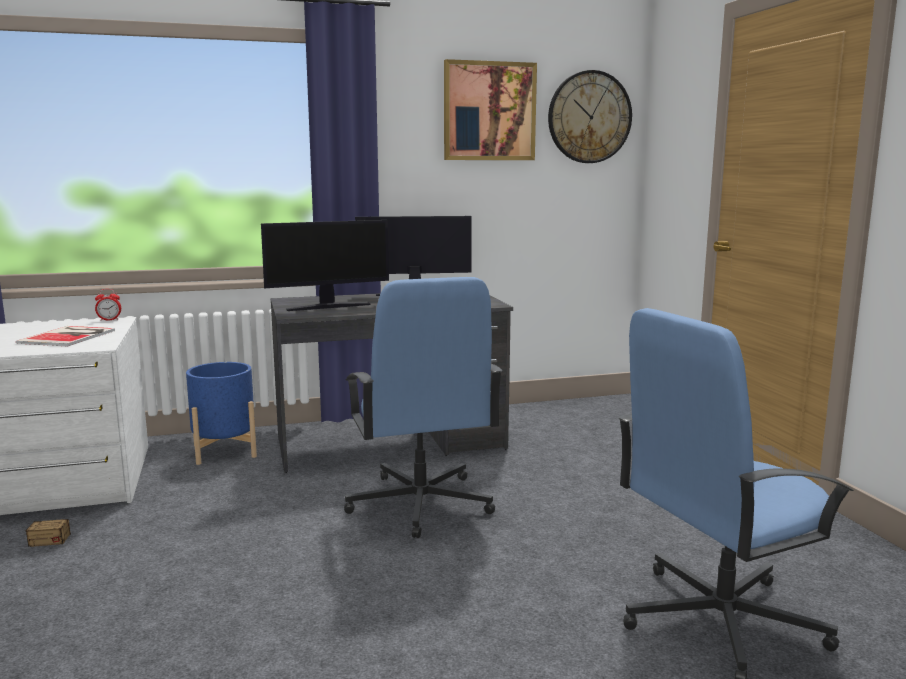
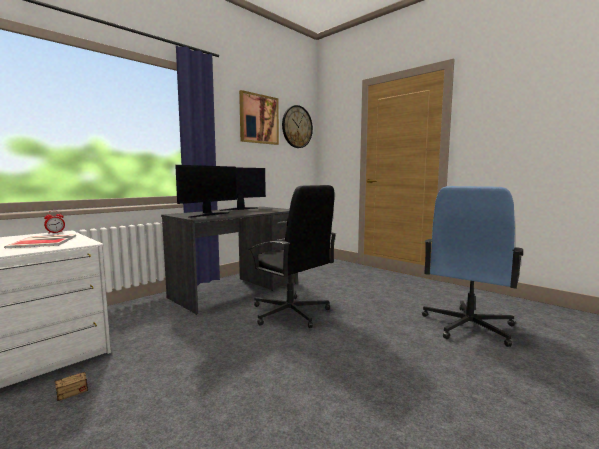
camera: 30 degrees left, 5 degrees down
blue planter [186,362,257,465] -> none
blue office chair [344,277,503,538] -> black office chair [248,185,336,328]

